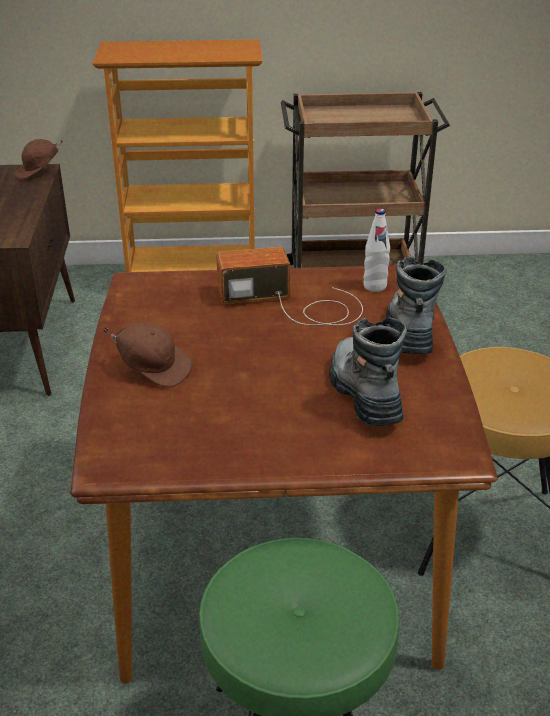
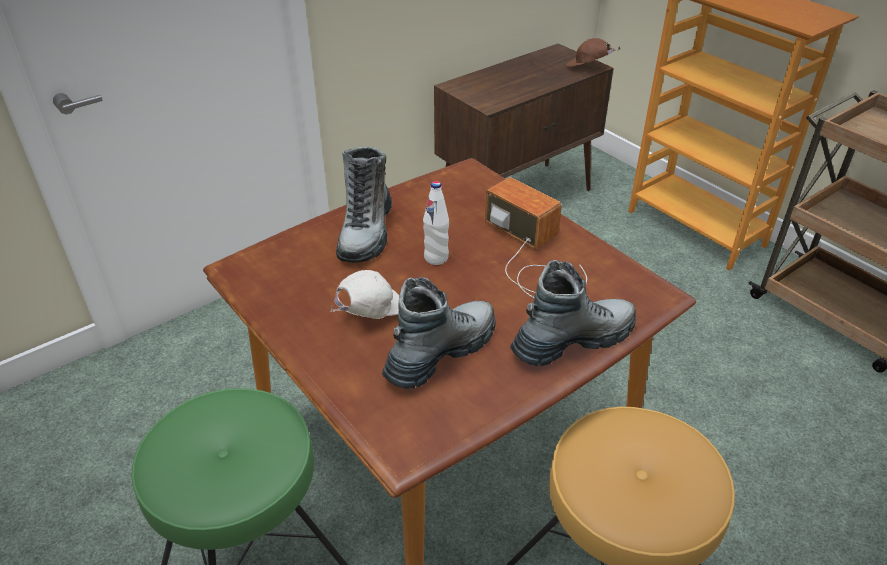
camera: 55 degrees right, 5 degrees up
brown cap [103,322,192,387] -> boot [336,146,392,263]
white bottle [363,209,390,292] -> white bottle moved to [423,181,449,265]
none -> white cap [331,270,399,319]

